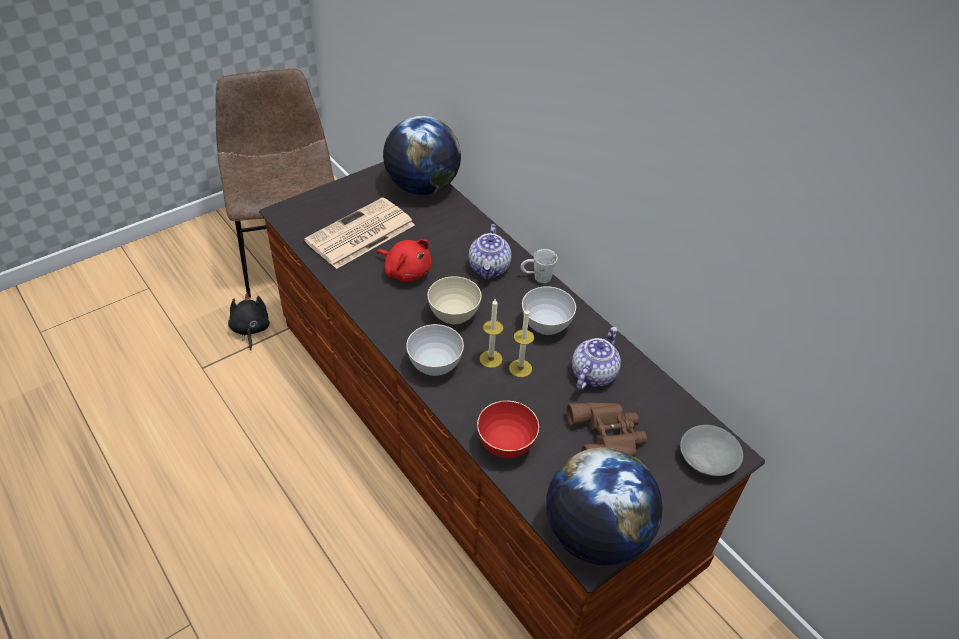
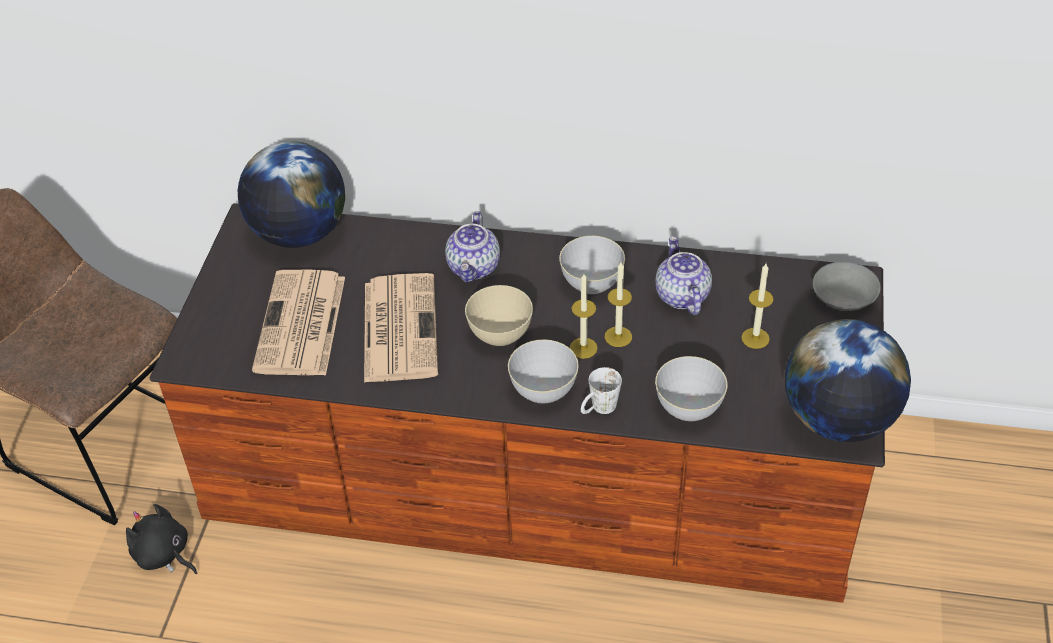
camera: 40 degrees left, 0 degrees up
red plush toy [377,239,431,282] -> newspaper [364,273,438,383]
teapot [469,224,512,279] -> teapot turned 45 degrees clockwise [445,211,500,283]
red bowl [477,401,539,458] -> grey bowl [655,356,728,421]
white mug [521,249,557,283] -> white mug moved to [581,367,622,414]
brown binoculars [567,402,647,457] -> candle [741,264,774,349]

